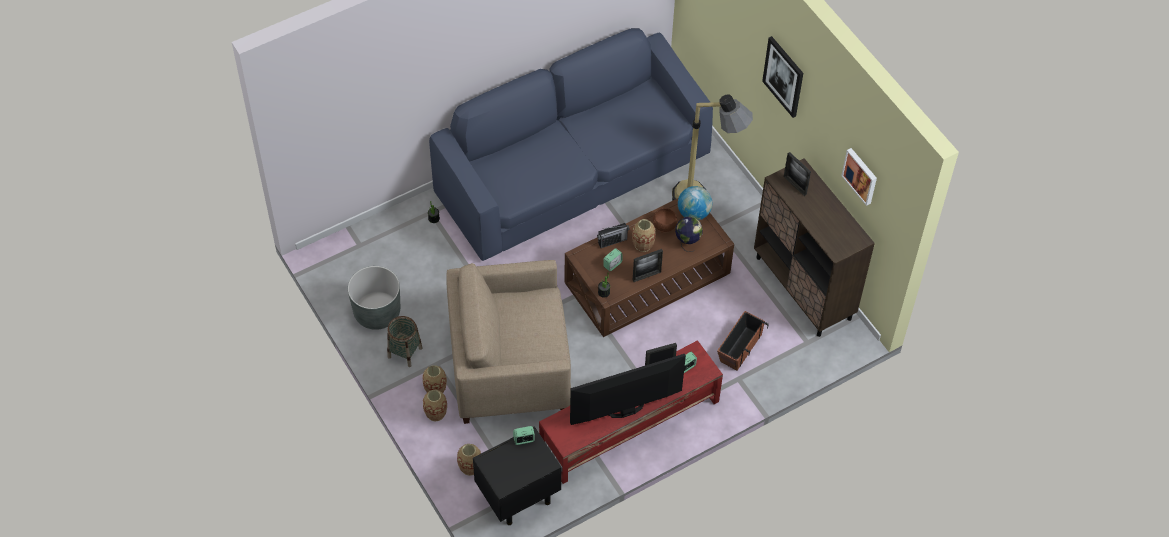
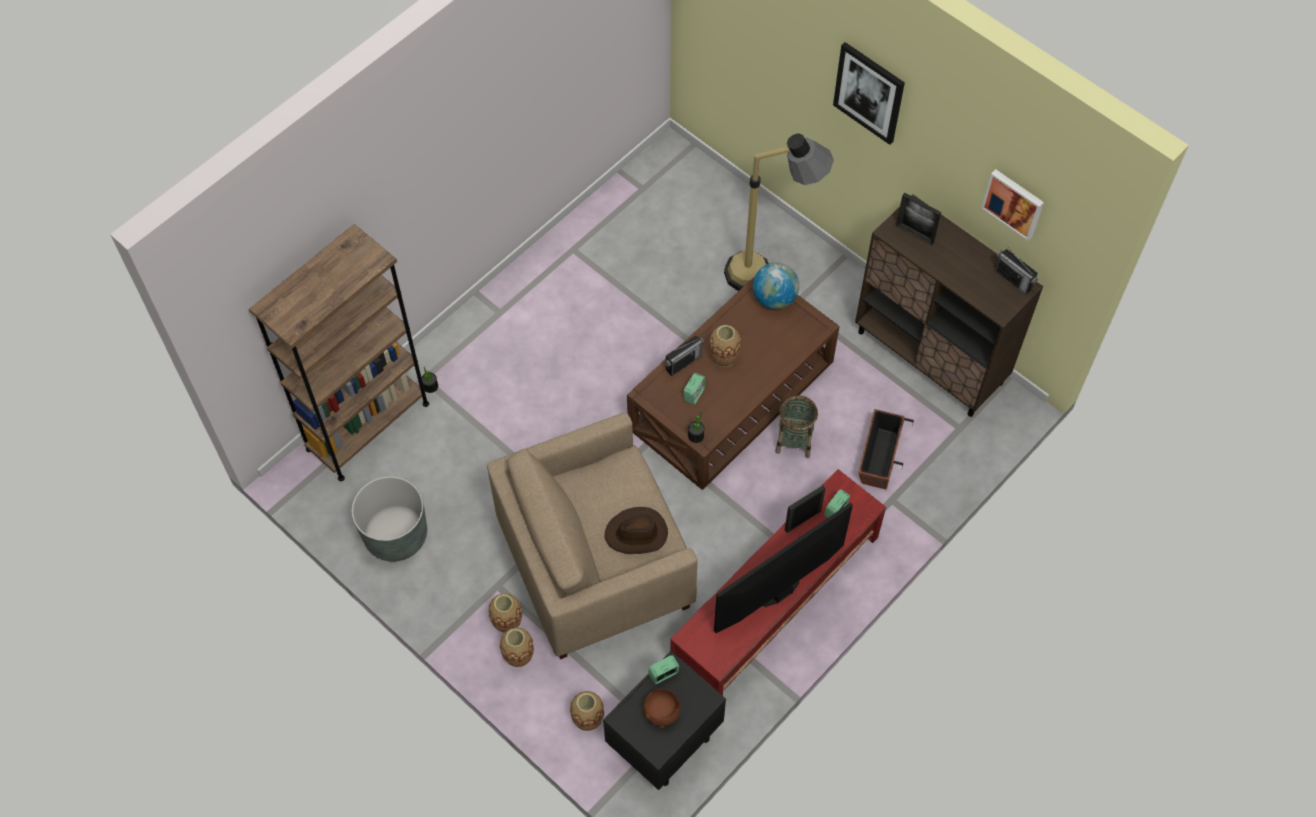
camera: 15 degrees left, 5 degrees up
basket [387,316,422,367] -> basket moved to [775,395,818,458]
blue sofa [429,28,713,261] -> none
picture frame [633,249,663,282] -> none
brown bowl [653,208,677,233] -> brown bowl moved to [643,689,681,728]
globe [675,217,703,252] -> none
none -> brown bookcase [249,224,429,481]
none -> brown hat [605,507,668,554]
none -> radio [995,247,1038,295]

